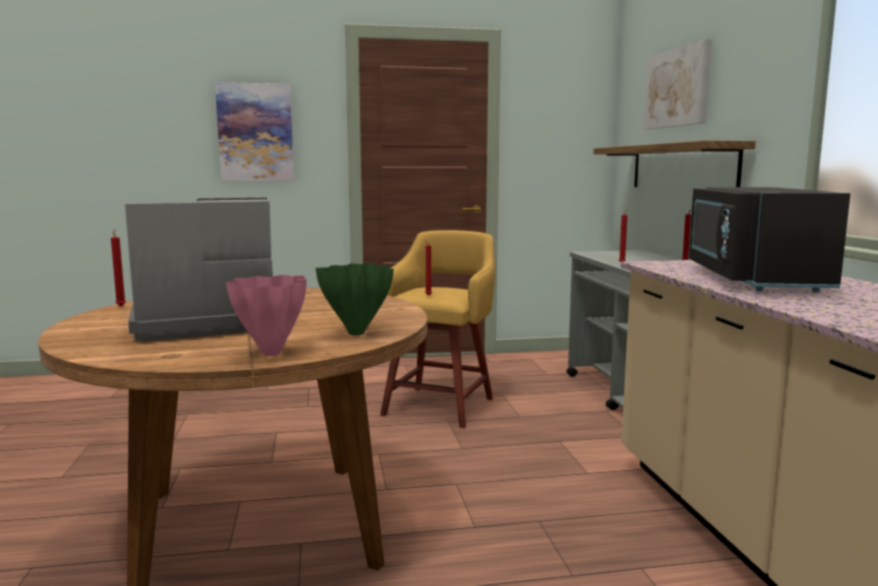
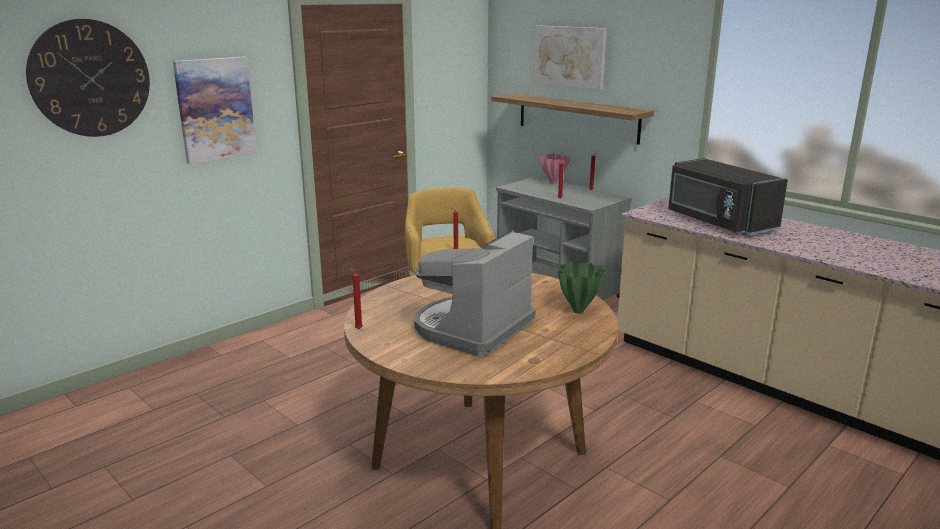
camera: 35 degrees left, 10 degrees up
pink vase [226,275,307,356] -> pink vase moved to [540,153,570,184]
none -> wall clock [26,19,150,137]

